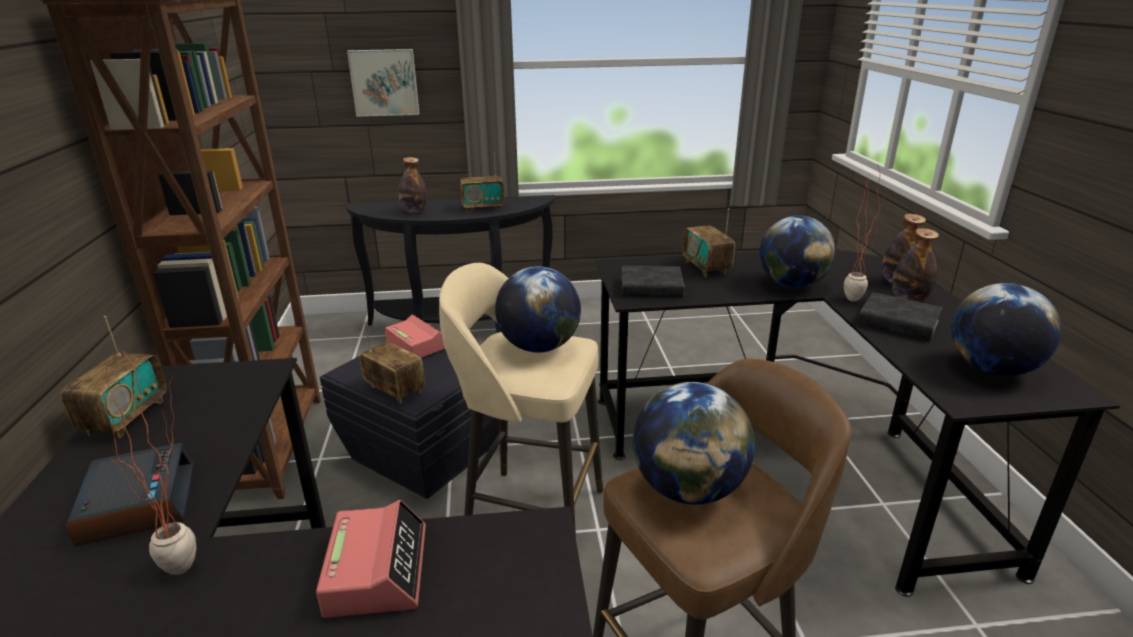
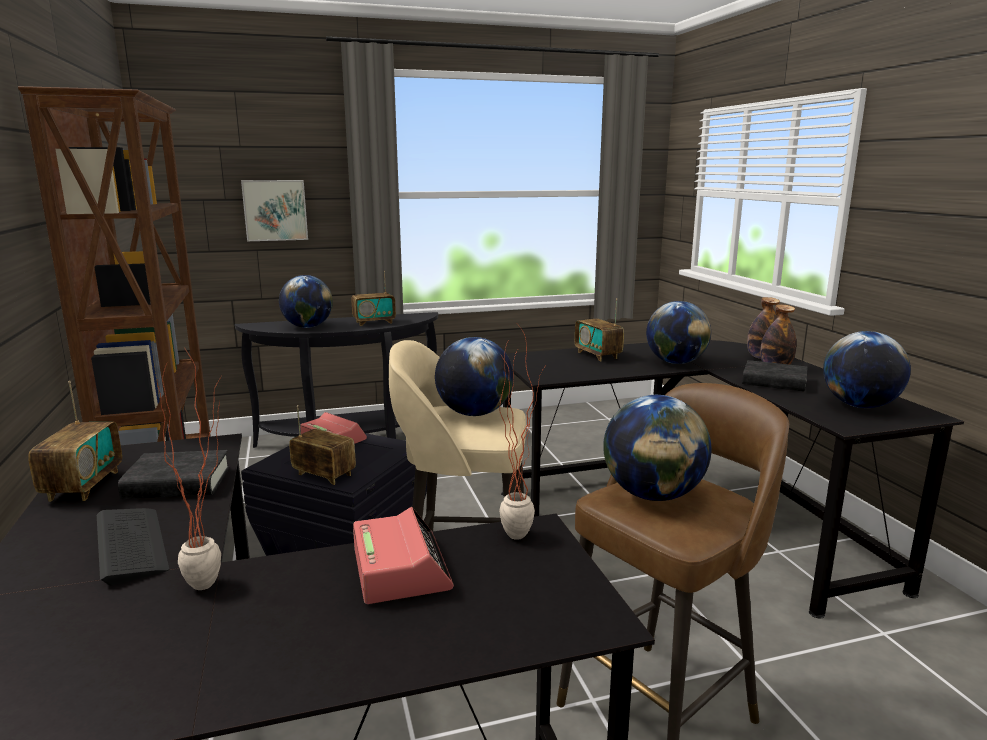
camera: 10 degrees left, 10 degrees down
alarm clock [65,443,194,546] -> keyboard [97,508,169,586]
bottle [399,157,427,213] -> globe [279,275,333,328]
black book [622,266,684,297] -> black book moved to [118,450,230,499]
potted plant [844,164,888,302] -> potted plant moved to [499,326,547,540]

